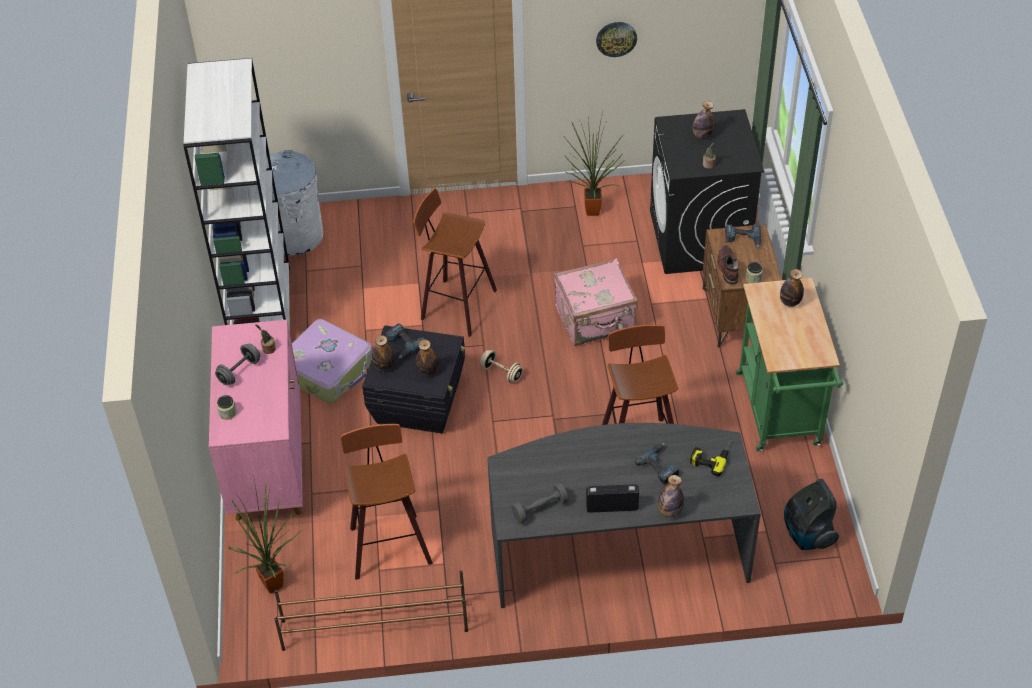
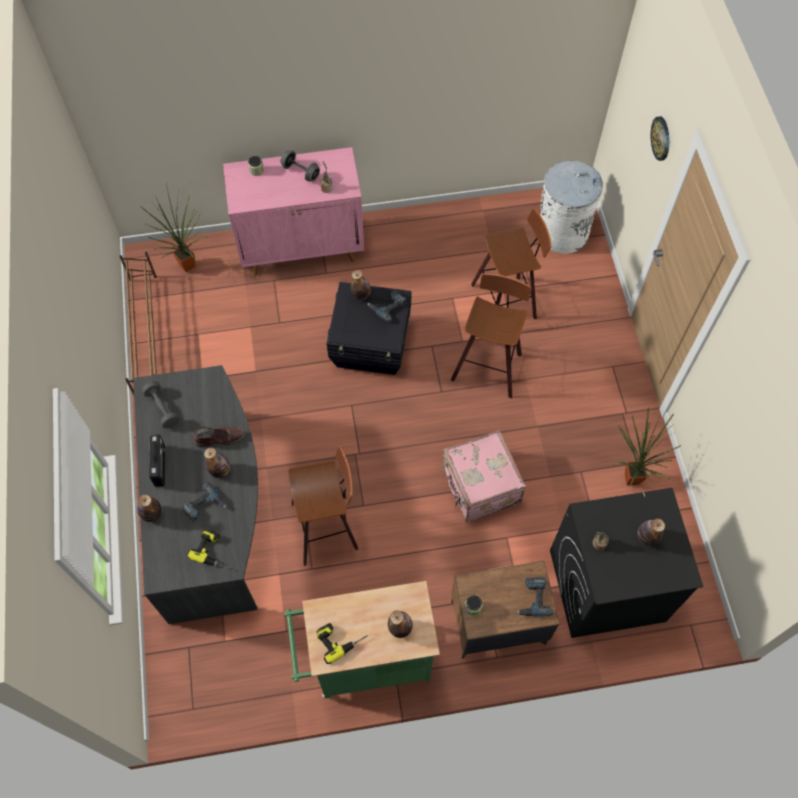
camera: 85 degrees right, 15 degrees up
white bookcase [183,58,290,332] -> none
suitcase [292,319,372,404] -> none
stool [341,424,433,580] -> stool moved to [471,208,552,319]
bottle [416,340,439,376] -> bottle moved to [204,447,230,478]
beige dumbbell [480,350,523,382] -> none
wall clock [596,22,637,57] -> wall clock moved to [651,116,669,161]
brown boot [717,245,738,284] -> brown boot moved to [194,427,245,447]
vacuum cleaner [784,479,839,550] -> none
none -> power drill [317,623,368,664]

